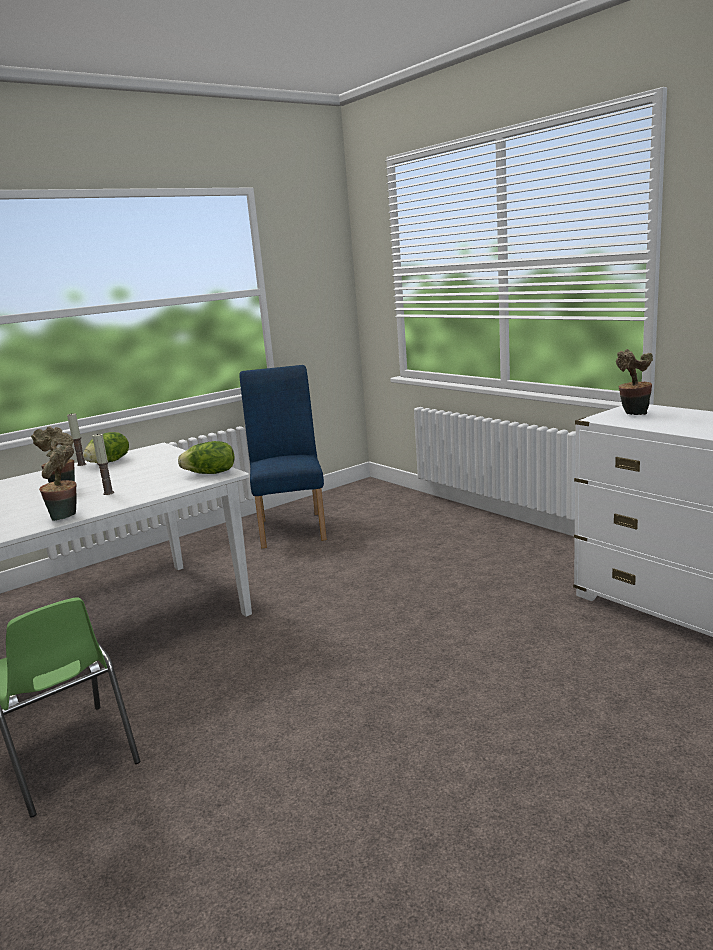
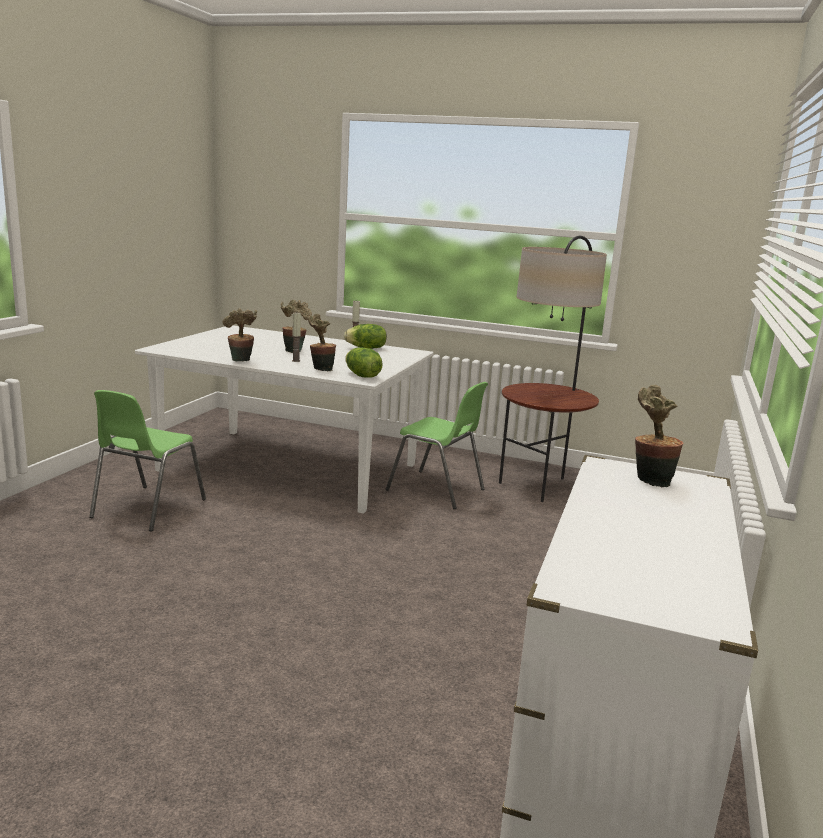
camera: 55 degrees right, 0 degrees up
blue chair [239,365,327,549] -> floor lamp [499,236,607,502]
none -> potted plant [308,314,336,371]
none -> green chair [386,382,488,509]

